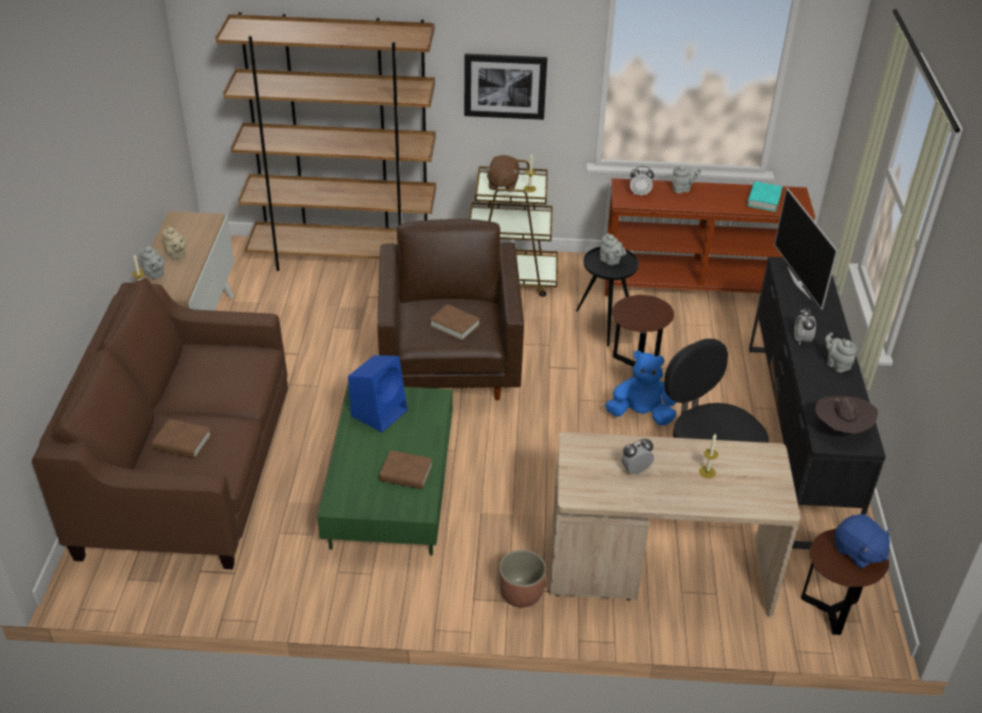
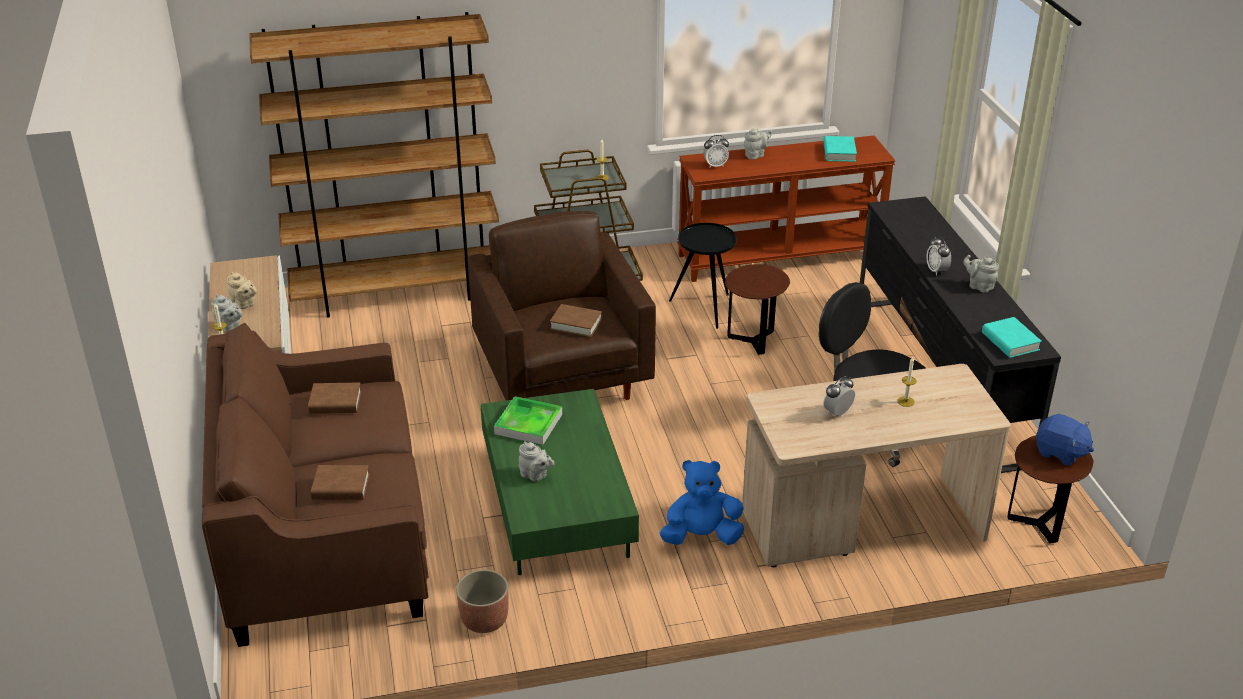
camera: 15 degrees left, 5 degrees down
blue speaker [348,355,408,432] -> tray [494,396,562,445]
brown book [379,450,433,489] -> brown book moved to [308,382,362,414]
picture [464,54,547,120] -> none
brown plush toy [486,155,519,192] -> none
planter [499,550,546,607] -> planter moved to [456,570,509,633]
grey teapot [600,233,627,265] -> grey teapot moved to [519,441,554,482]
blue plush toy [605,350,676,426] -> blue plush toy moved to [660,460,744,545]
television [774,188,838,310] -> none
brown hat [815,396,878,434] -> turquoise book [982,317,1042,358]

